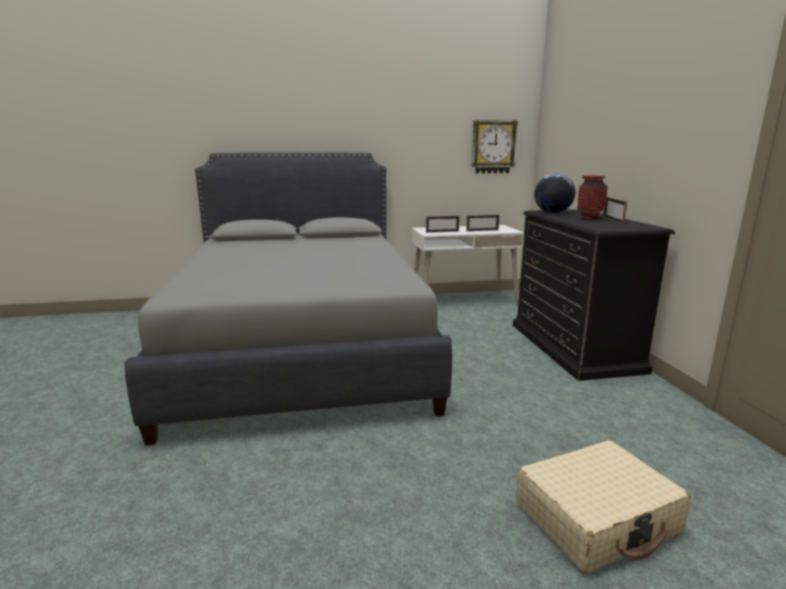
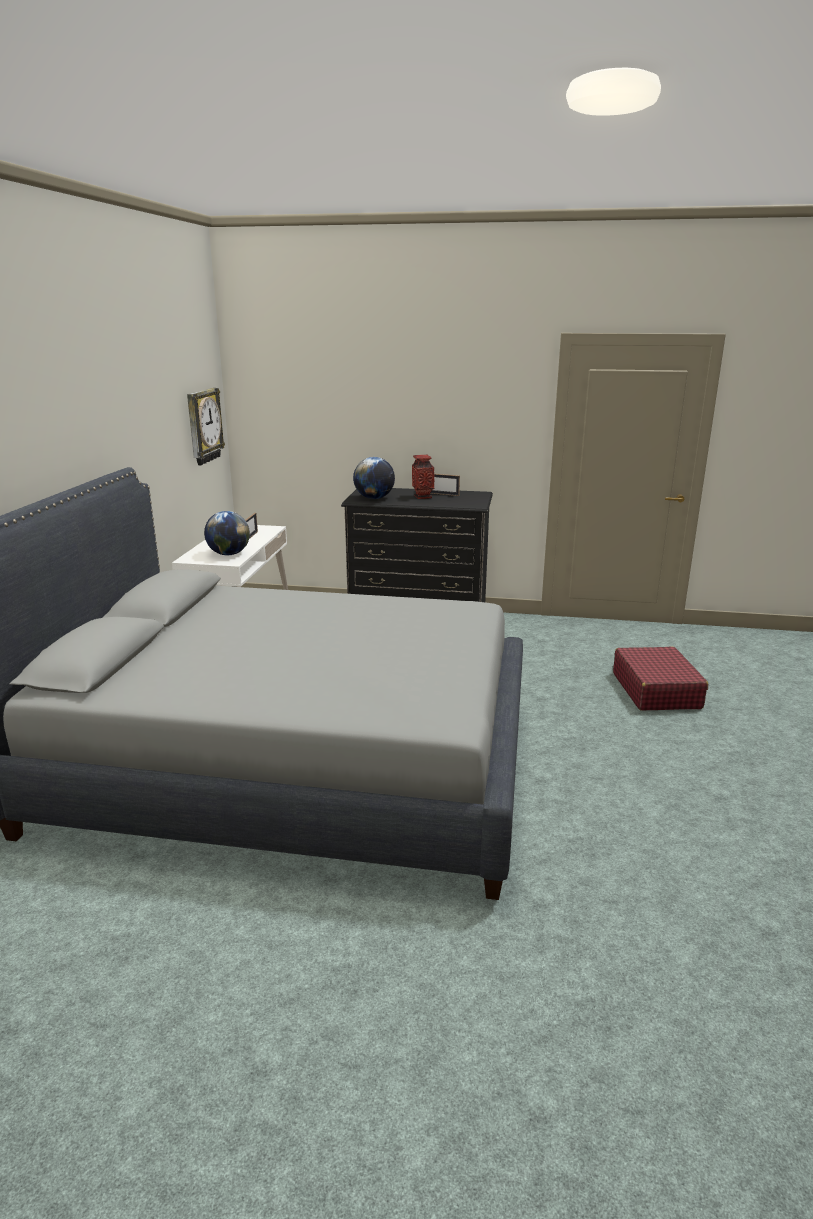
camera: 70 degrees left, 5 degrees up
picture frame [426,216,459,233] -> globe [204,511,250,555]
beige suitcase [516,440,691,573] -> red suitcase [613,646,708,710]

